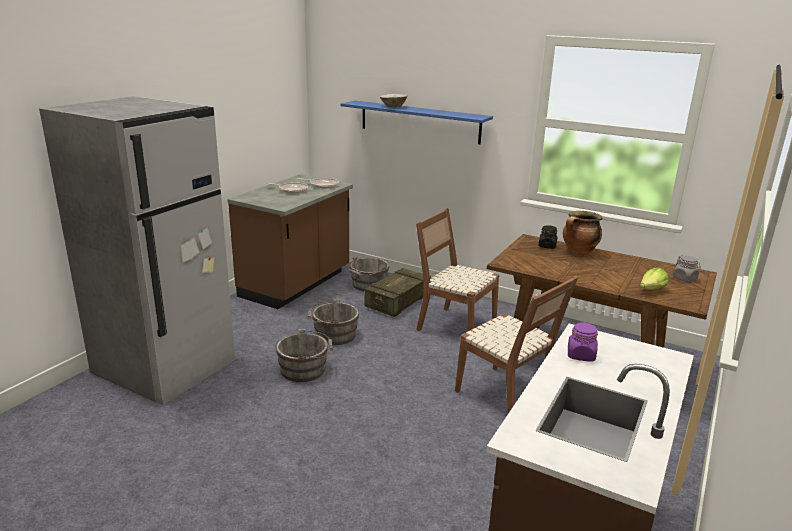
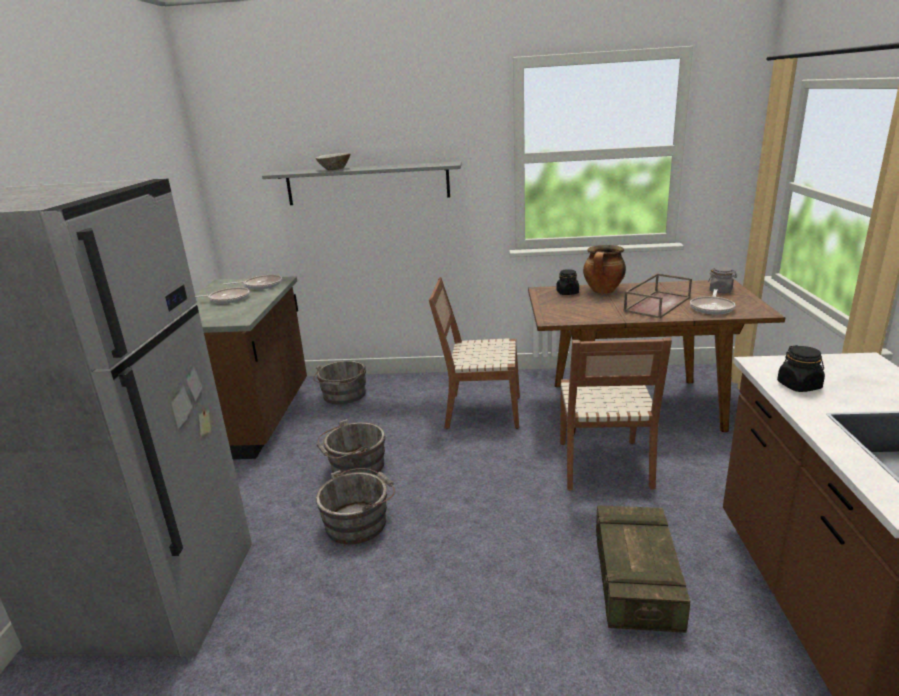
camera: 25 degrees left, 0 degrees up
blue shelf [340,101,493,144] -> grey shelf [262,161,462,205]
crate [365,268,431,317] -> crate moved to [596,505,690,633]
chair [455,276,578,414] -> chair turned 75 degrees clockwise [560,338,672,490]
purple jar [568,322,598,362] -> black jar [777,345,825,392]
lettuce [640,268,669,290] -> frying pan [690,289,735,314]
none -> brown tray [624,273,692,319]

